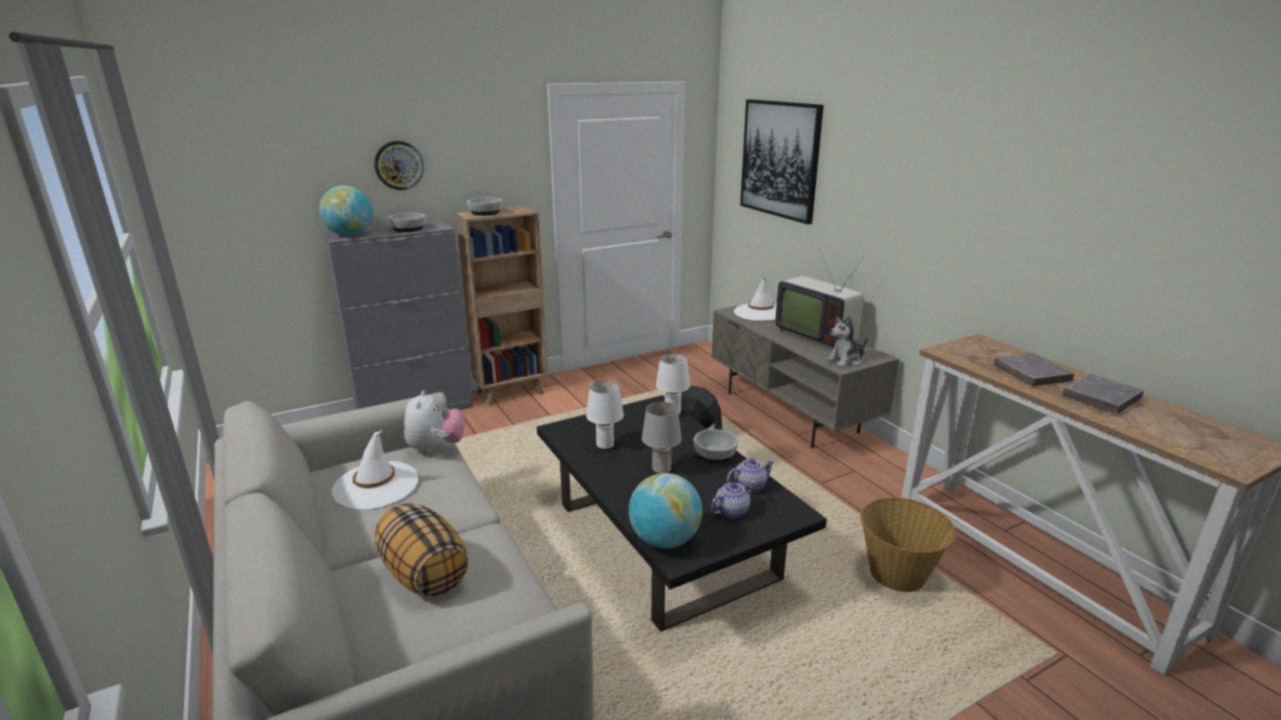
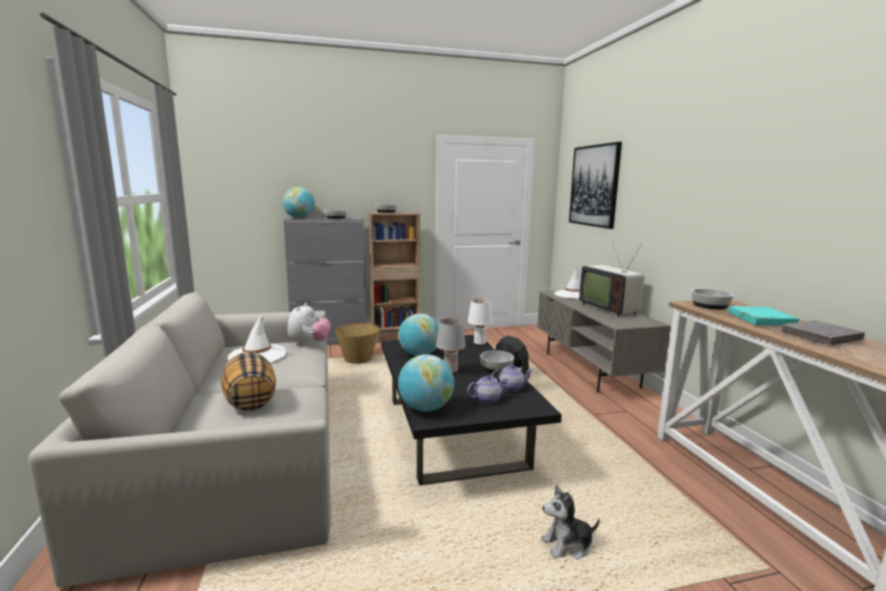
camera: 15 degrees right, 10 degrees down
wall clock [374,141,424,190] -> none
white table lamp [586,381,624,450] -> globe [398,314,439,356]
plush toy [826,316,867,367] -> plush toy moved to [541,485,600,559]
basket [860,498,956,592] -> basket moved to [335,323,381,364]
grey book [994,354,1074,386] -> turquoise book [728,306,799,326]
none -> bowl [691,289,734,309]

